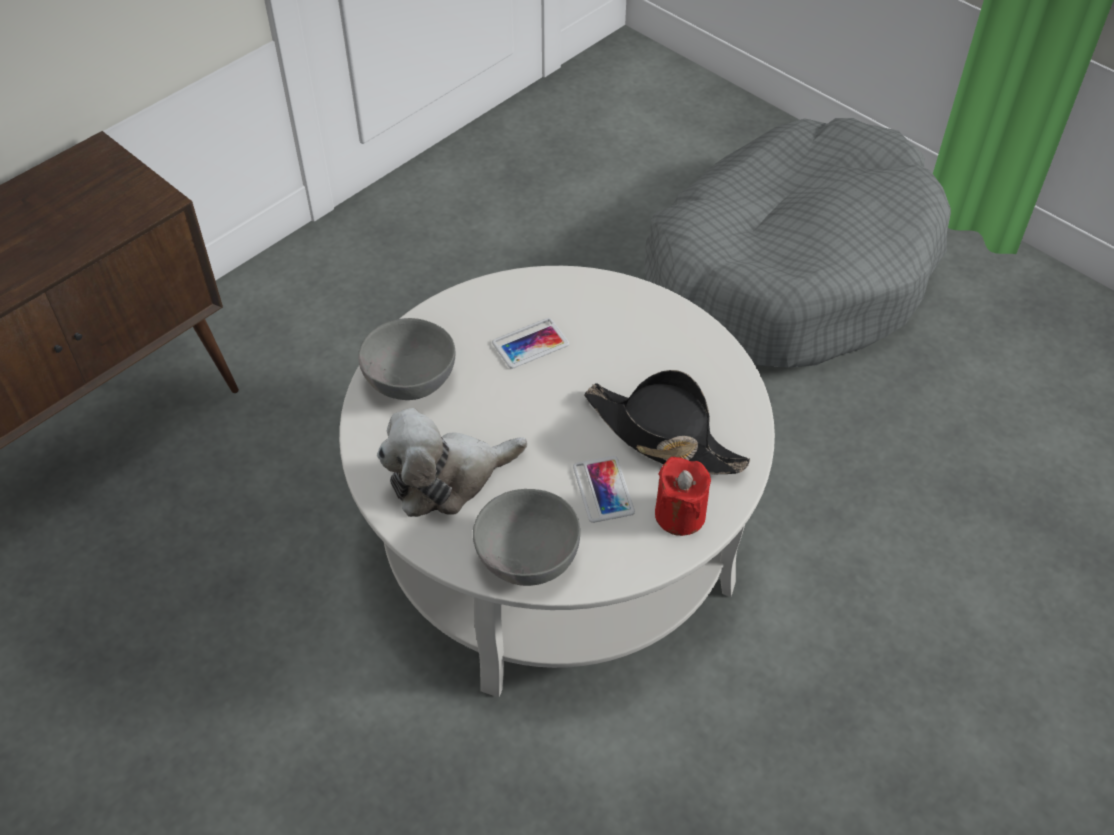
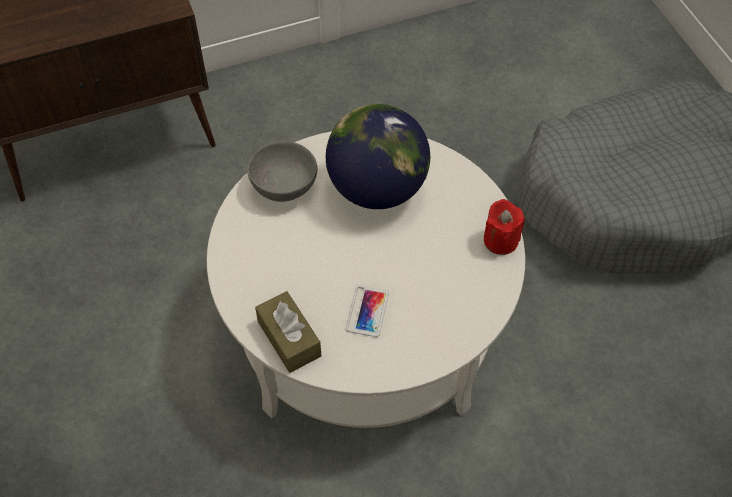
camera: 25 degrees right, 5 degrees up
plush toy [377,408,527,517] -> none
grey bowl [473,489,580,586] -> brown tissue box [255,291,321,373]
phone [492,318,569,369] -> globe [326,104,430,209]
black hat [584,370,750,475] -> none
red candle [655,457,711,536] -> red candle moved to [484,199,525,255]

